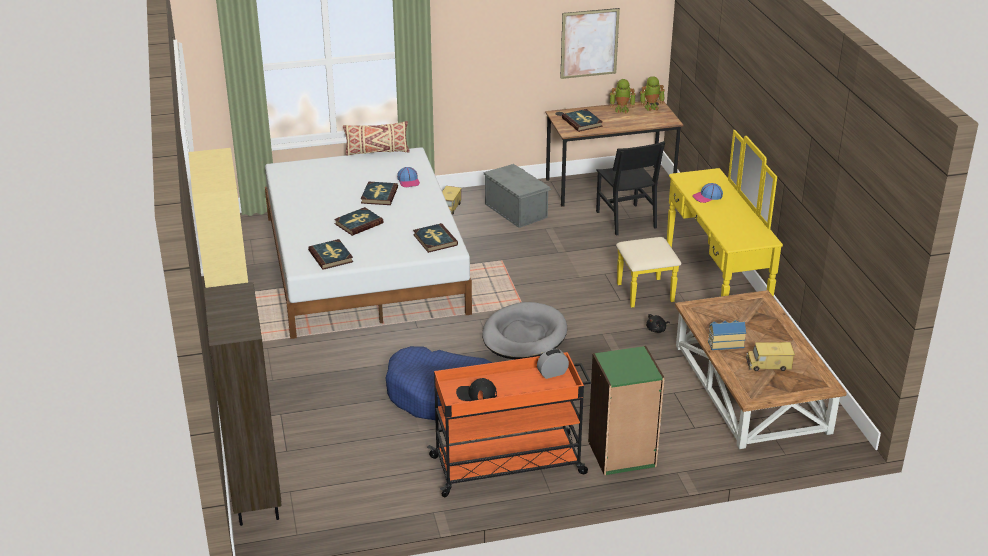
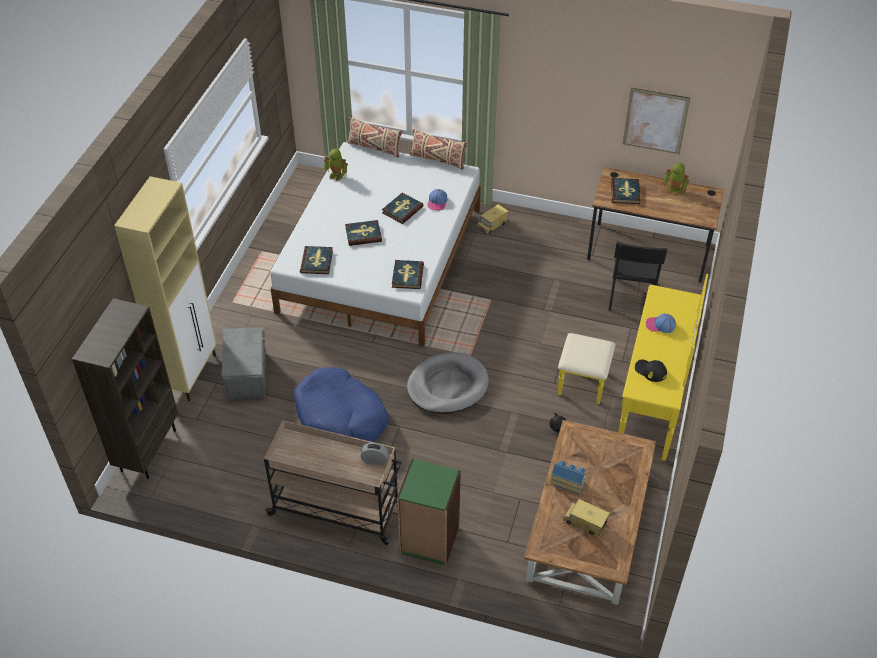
camera: 30 degrees right, 15 degrees up
orange cart [427,352,591,497] -> beige cart [264,420,402,545]
black cap [456,378,497,401] -> black cap moved to [635,359,667,382]
grey storage box [483,164,552,228] -> grey storage box moved to [222,327,266,400]
toy robot [640,76,665,111] -> toy robot moved to [324,148,348,181]
none -> beige pillow [347,117,402,158]

